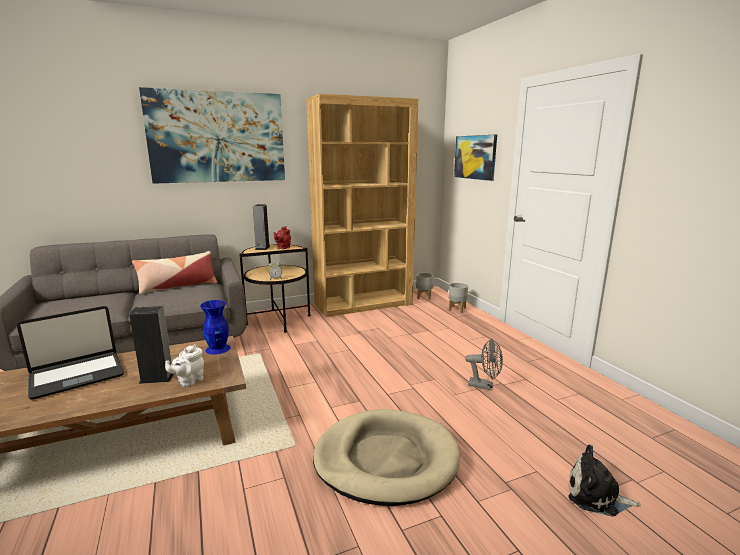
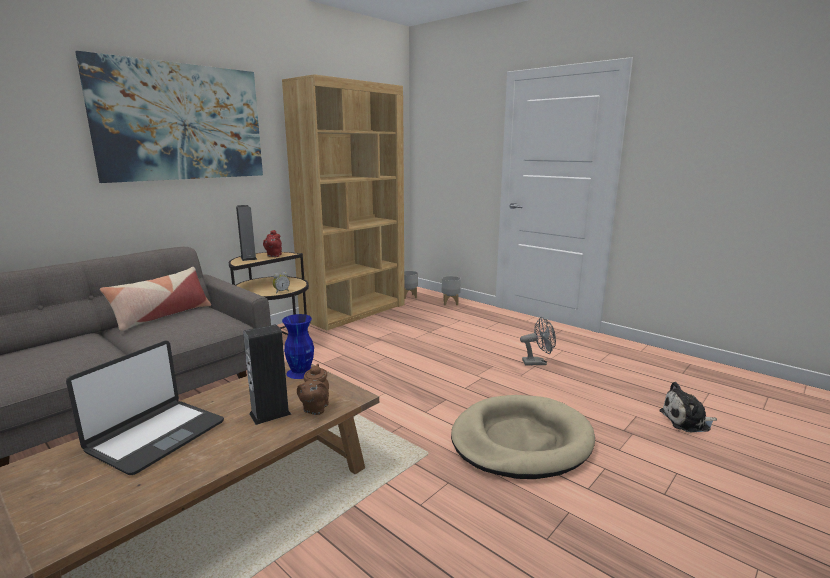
camera: 25 degrees left, 0 degrees up
white teapot [165,344,204,387] -> brown teapot [297,364,329,415]
picture [454,135,497,181] -> none

